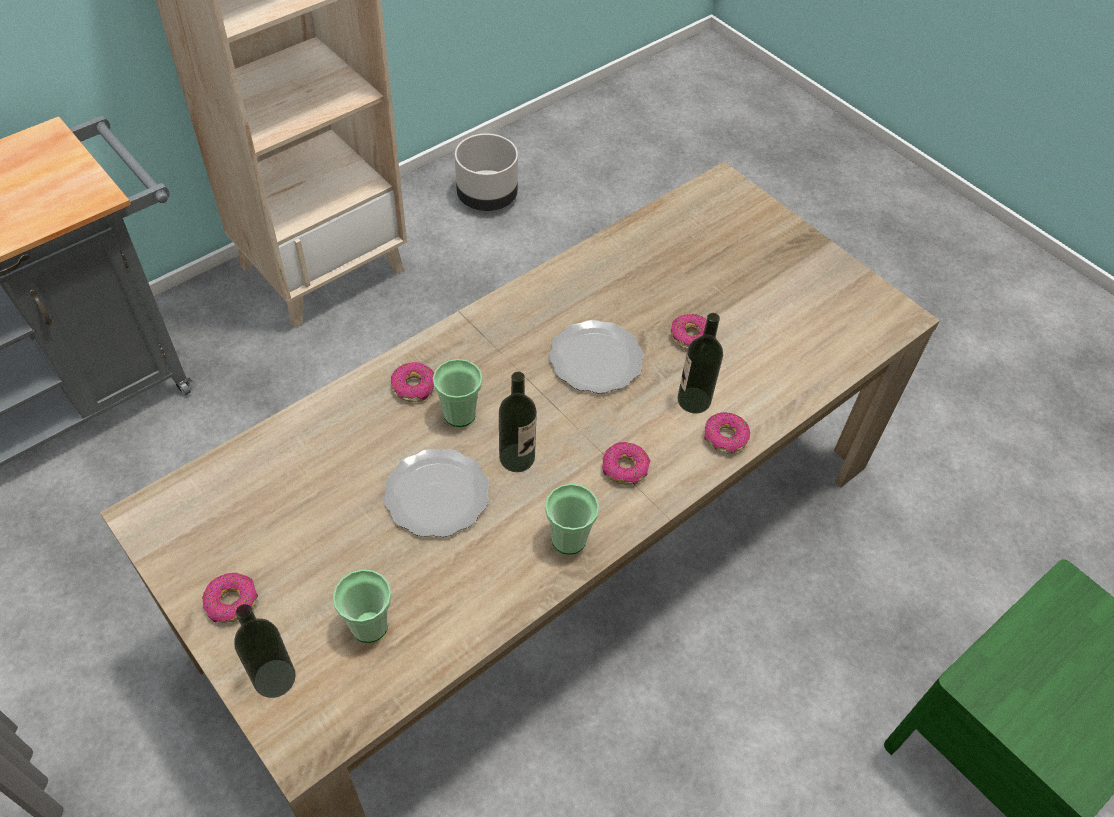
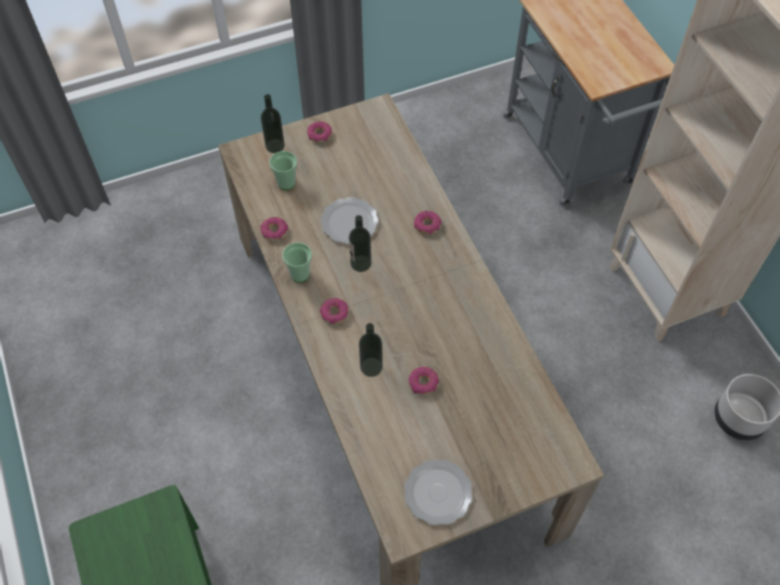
camera: 110 degrees right, 5 degrees up
cup [433,359,483,427] -> none
plate [549,320,644,393] -> plate moved to [404,459,473,525]
donut [704,412,750,453] -> donut moved to [260,217,288,241]

